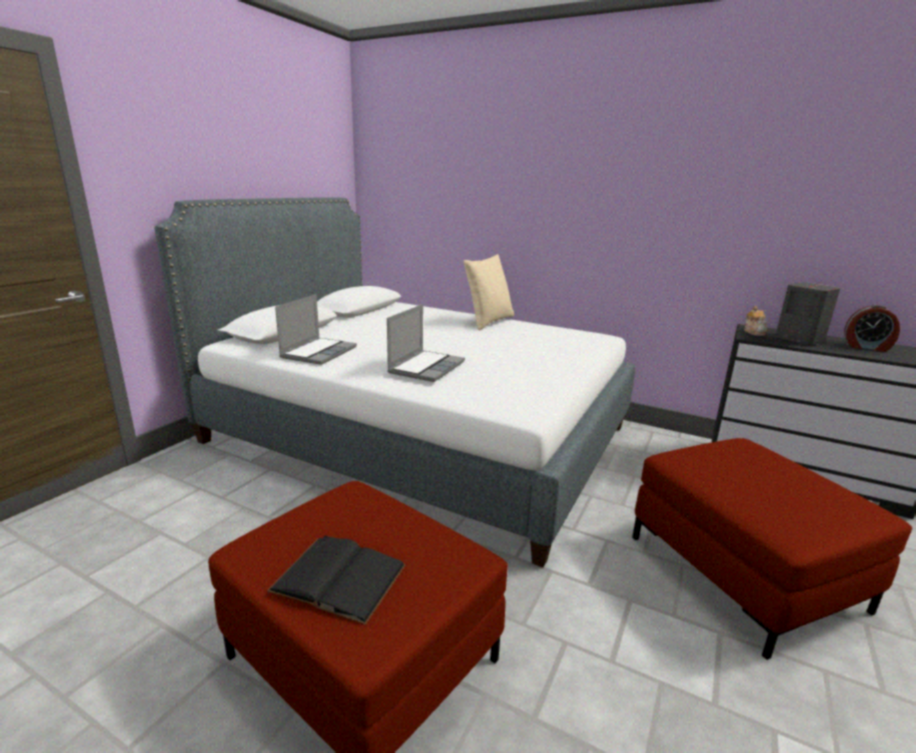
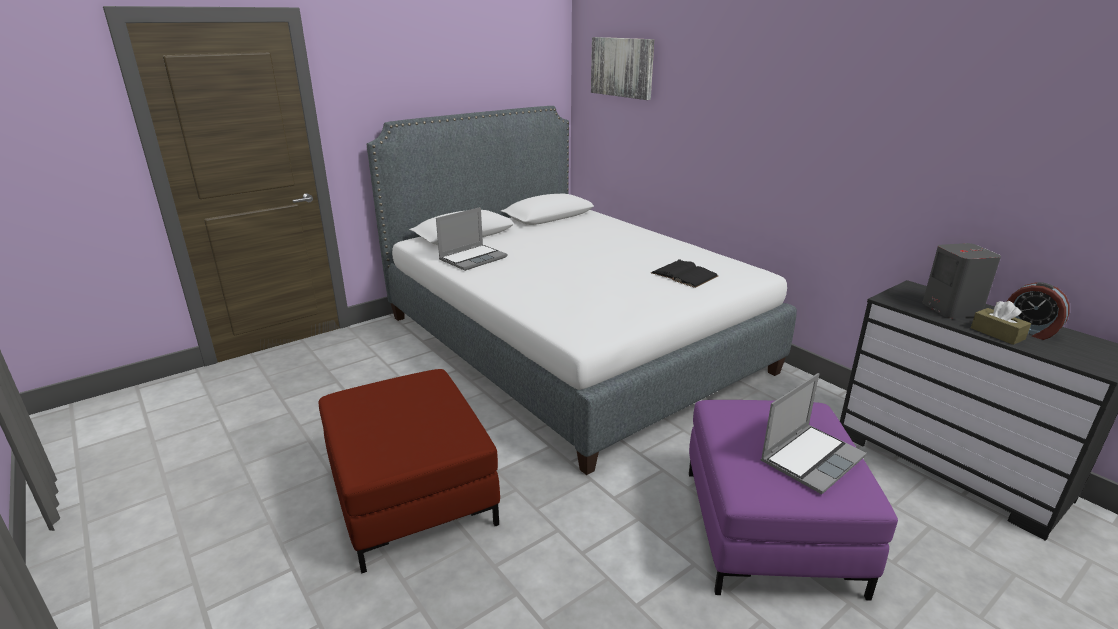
camera: 25 degrees right, 5 degrees up
black book [267,536,406,625] -> black book moved to [651,259,718,288]
laptop [387,304,465,382] -> laptop moved to [761,373,867,494]
beige pillow [464,254,514,330] -> none
red ottoman [632,438,912,660] -> purple ottoman [689,400,898,600]
teapot [744,306,768,336] -> none
none -> picture [591,37,654,100]
none -> brown tissue box [971,301,1031,345]

